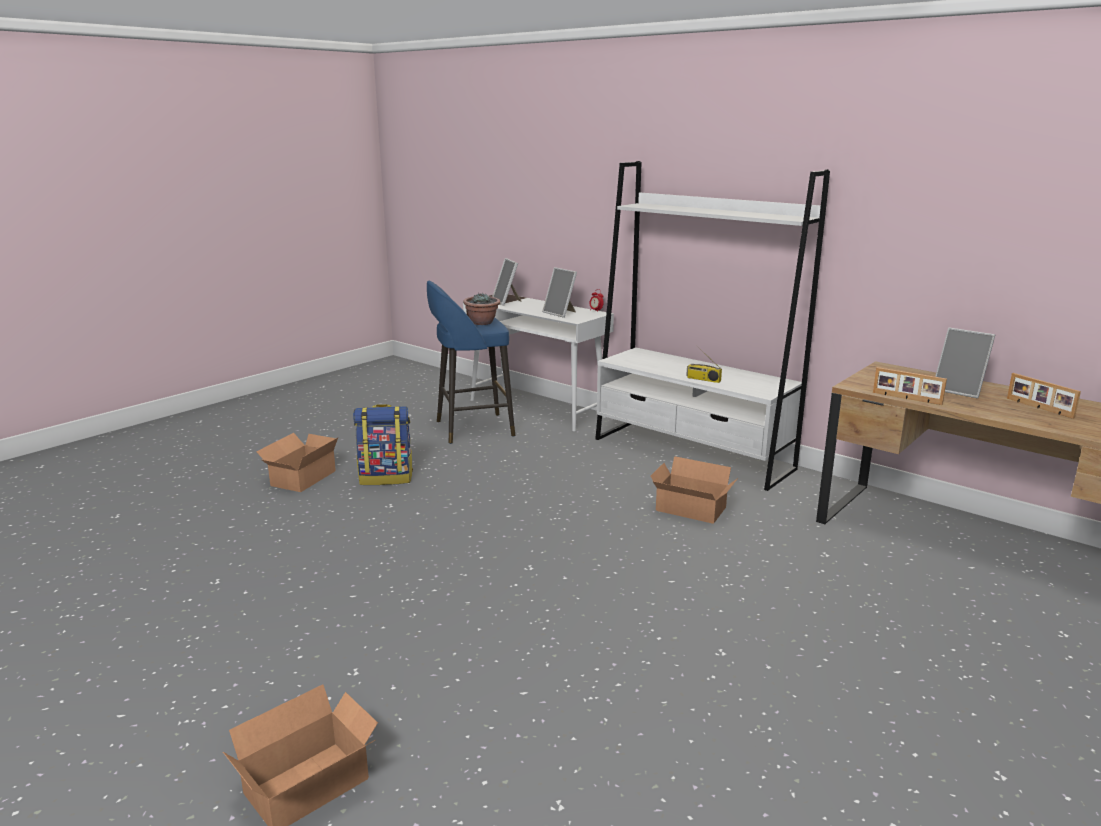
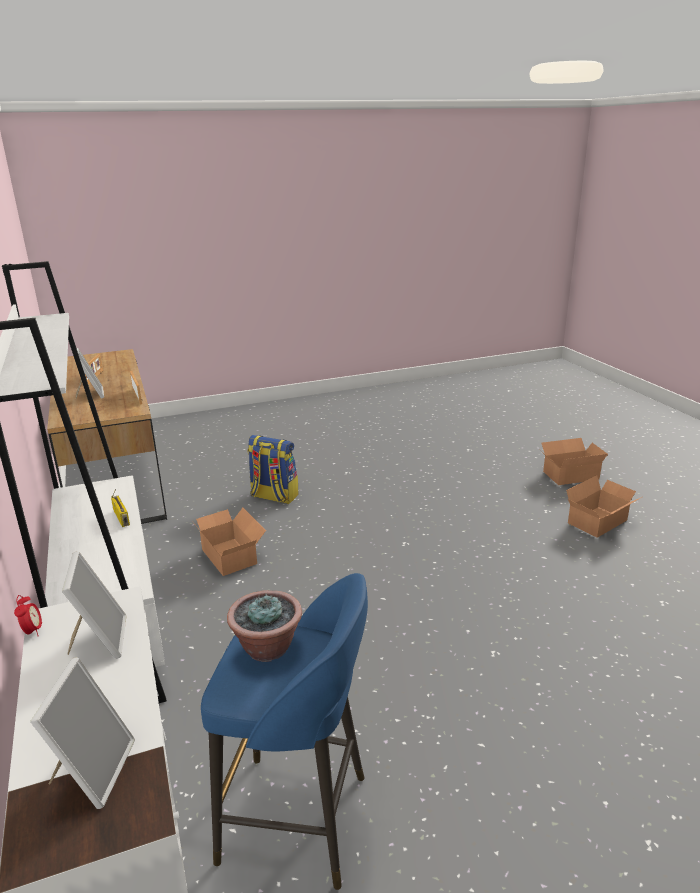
camera: 150 degrees left, 5 degrees up
cardboard box [256,433,338,492] -> cardboard box moved to [566,475,642,538]
backpack [353,404,413,485] -> backpack moved to [247,435,298,504]

